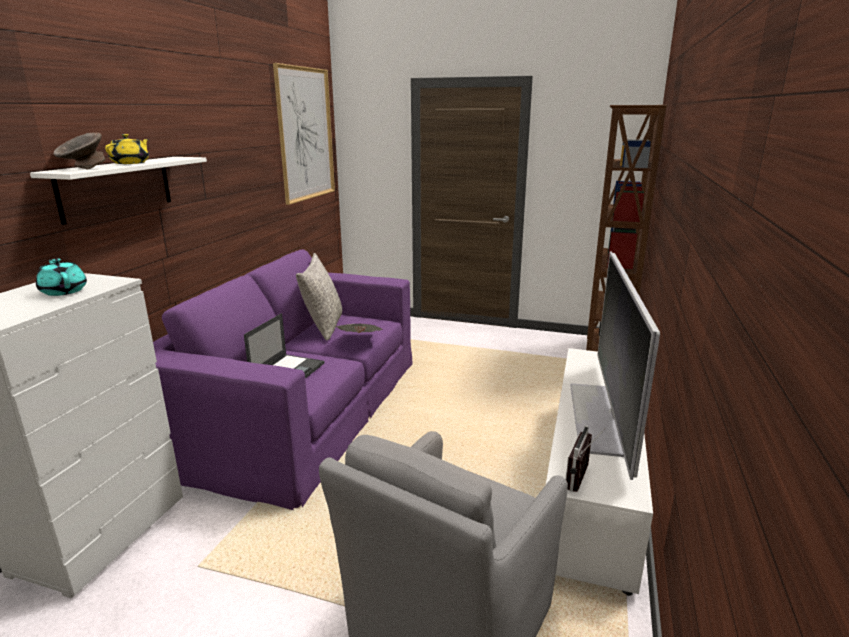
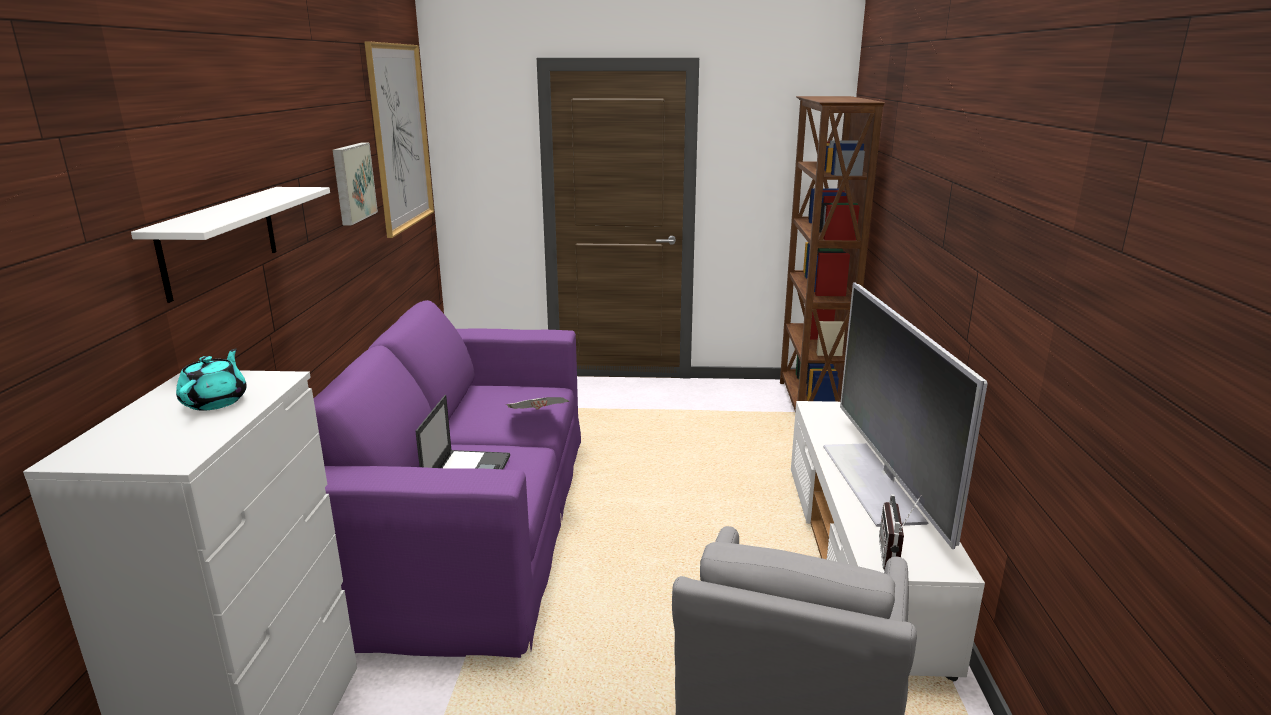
camera: 15 degrees left, 0 degrees up
turquoise teapot [36,259,87,296] -> turquoise teapot turned 60 degrees clockwise [176,349,247,411]
grey bowl [53,133,105,170] -> none
yellow teapot [105,134,149,164] -> none
grey pillow [296,253,342,340] -> none
none -> picture [332,143,378,225]

